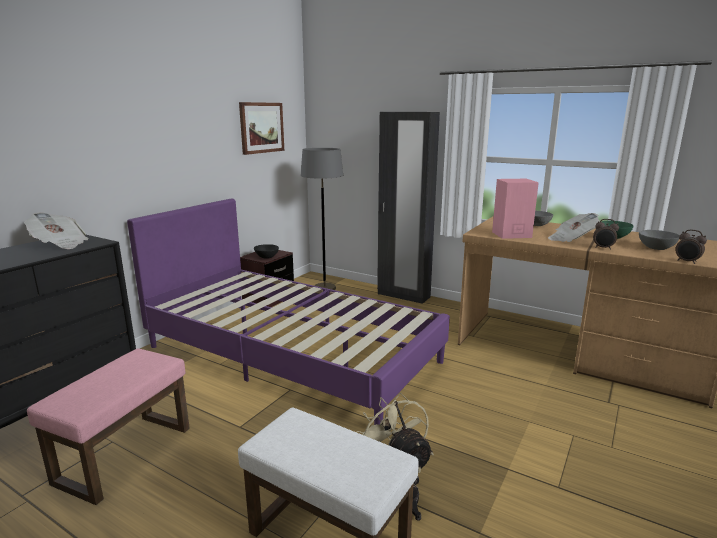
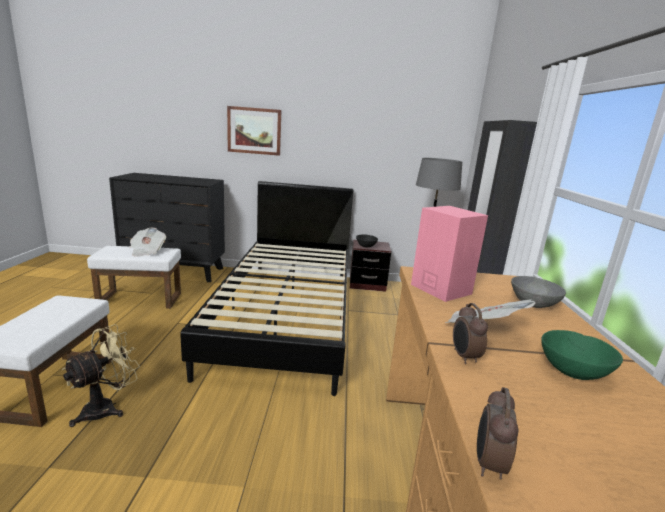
camera: 60 degrees right, 0 degrees up
newspaper [24,213,89,249] -> newspaper moved to [130,228,166,257]
pink ottoman [27,348,190,505] -> white ottoman [87,246,181,309]
purple bed [127,198,450,425] -> black bed [180,181,353,396]
picture [239,102,284,155] -> picture moved to [227,106,281,156]
grey bowl [639,230,680,250] -> none

